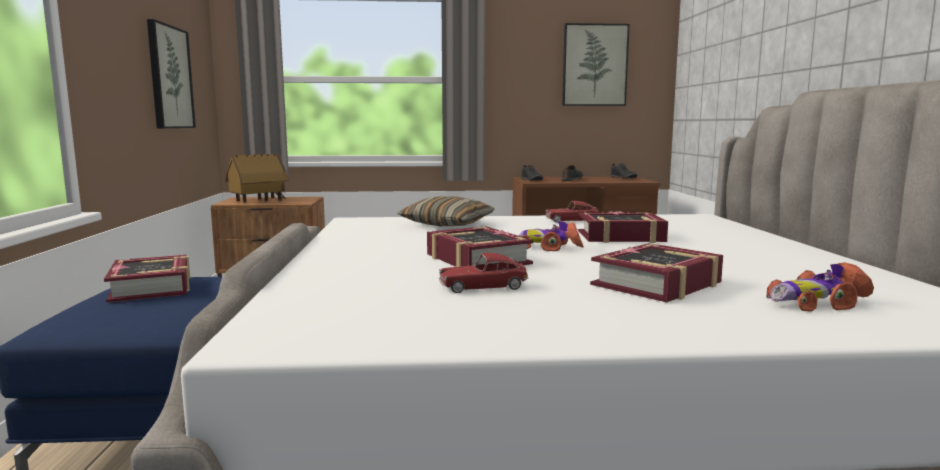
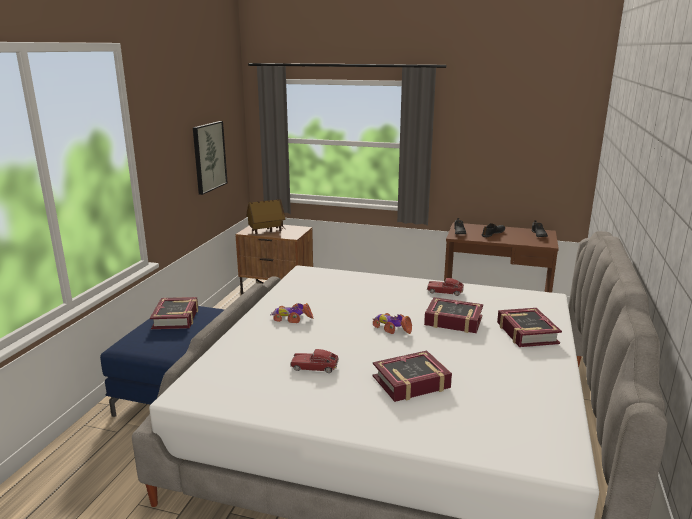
camera: 20 degrees right, 10 degrees up
pillow [397,196,495,226] -> none
book [427,226,533,267] -> book moved to [497,308,562,347]
picture [562,23,630,106] -> none
toy car [766,262,874,312] -> toy car moved to [270,303,314,323]

